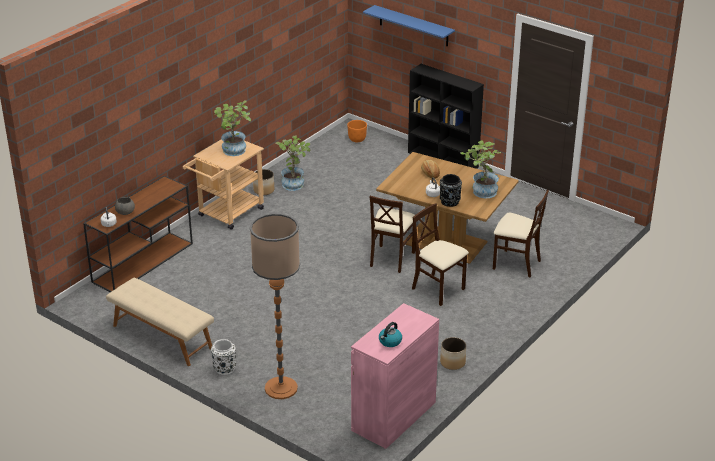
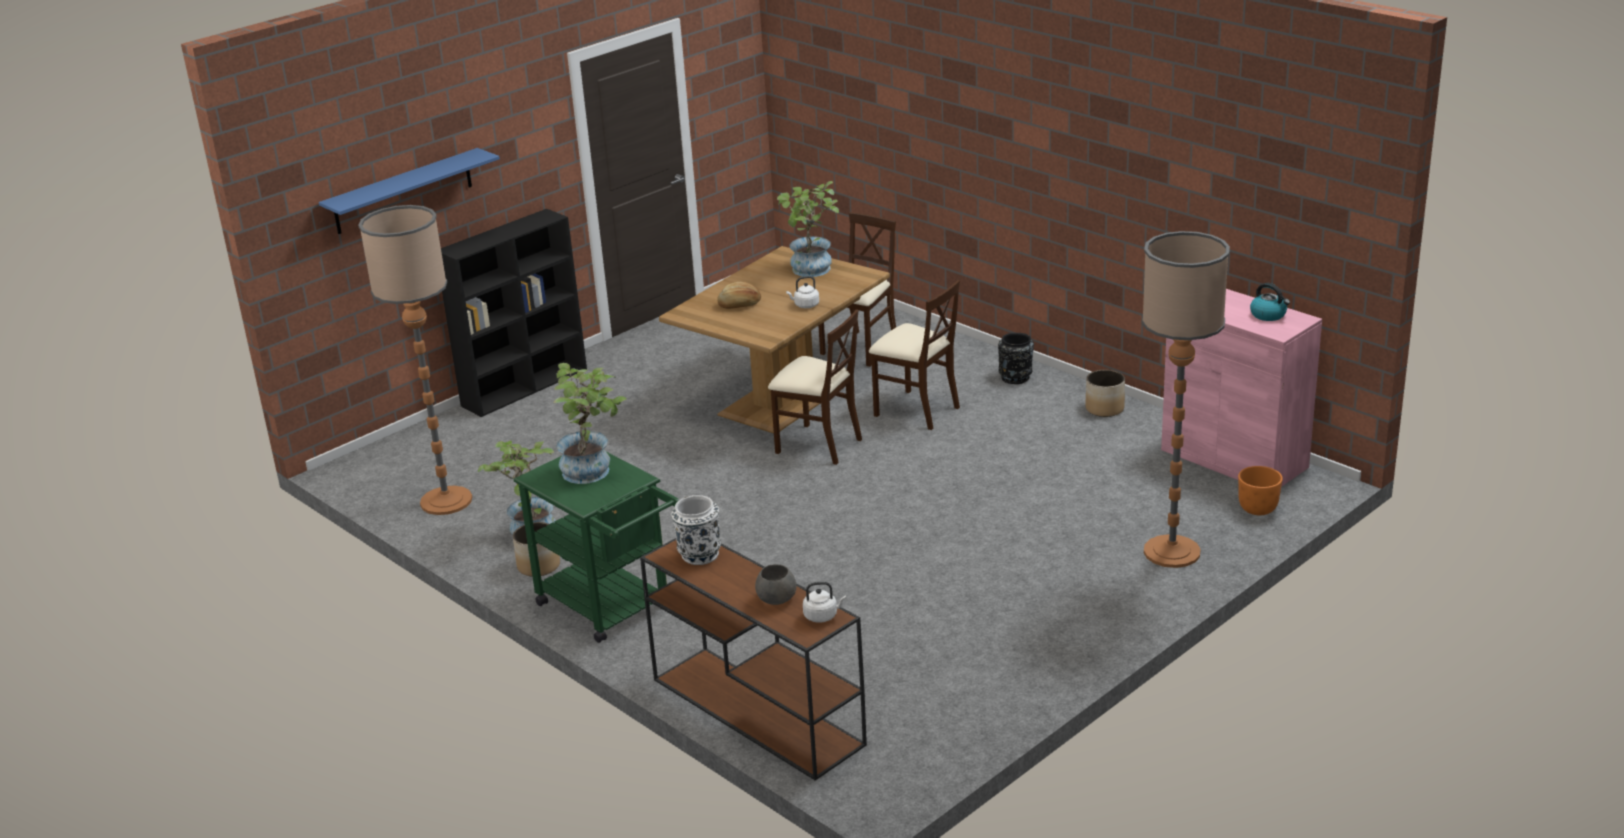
camera: 80 degrees left, 5 degrees down
beige bench [106,278,214,366] -> none
beige cart [183,139,264,230] -> green cart [514,452,679,643]
white vase [211,339,236,375] -> white vase moved to [672,495,721,565]
orange planter [347,120,367,142] -> orange planter moved to [1238,466,1283,515]
beige chair [412,203,469,306] -> beige chair turned 105 degrees counterclockwise [869,280,960,430]
black vase [440,174,462,207] -> black vase moved to [998,333,1034,384]
none -> floor lamp [358,205,472,515]

